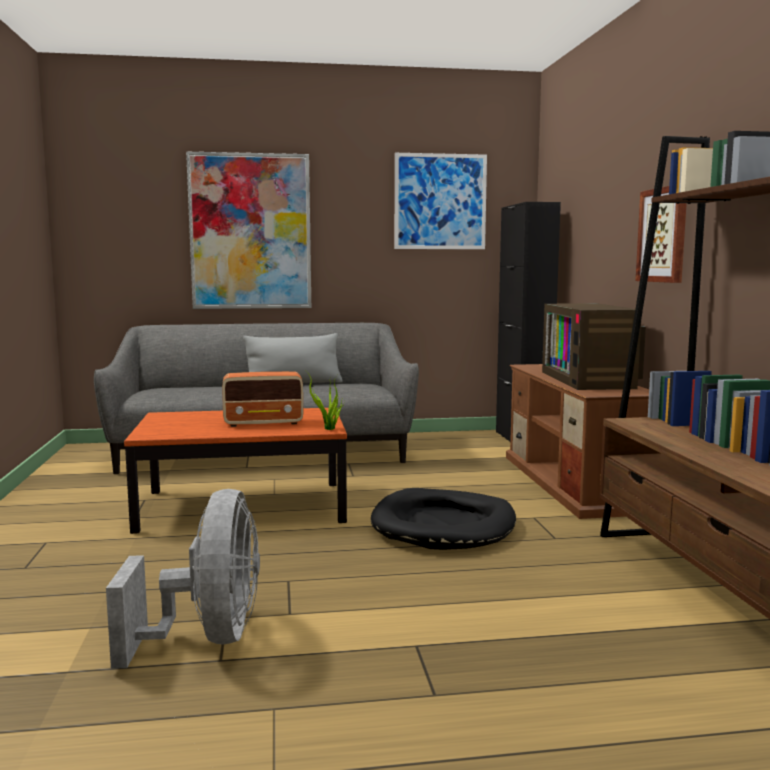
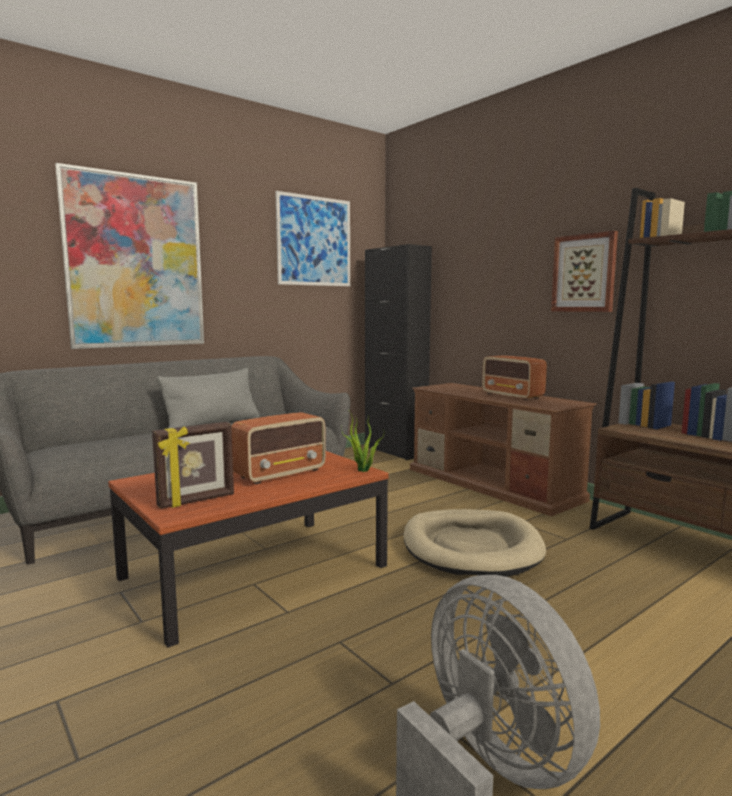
camera: 30 degrees left, 0 degrees up
black dog bed [371,488,516,550] -> beige dog bed [404,509,546,577]
television [542,303,646,390] -> radio [482,356,547,400]
none -> picture frame [152,422,234,509]

